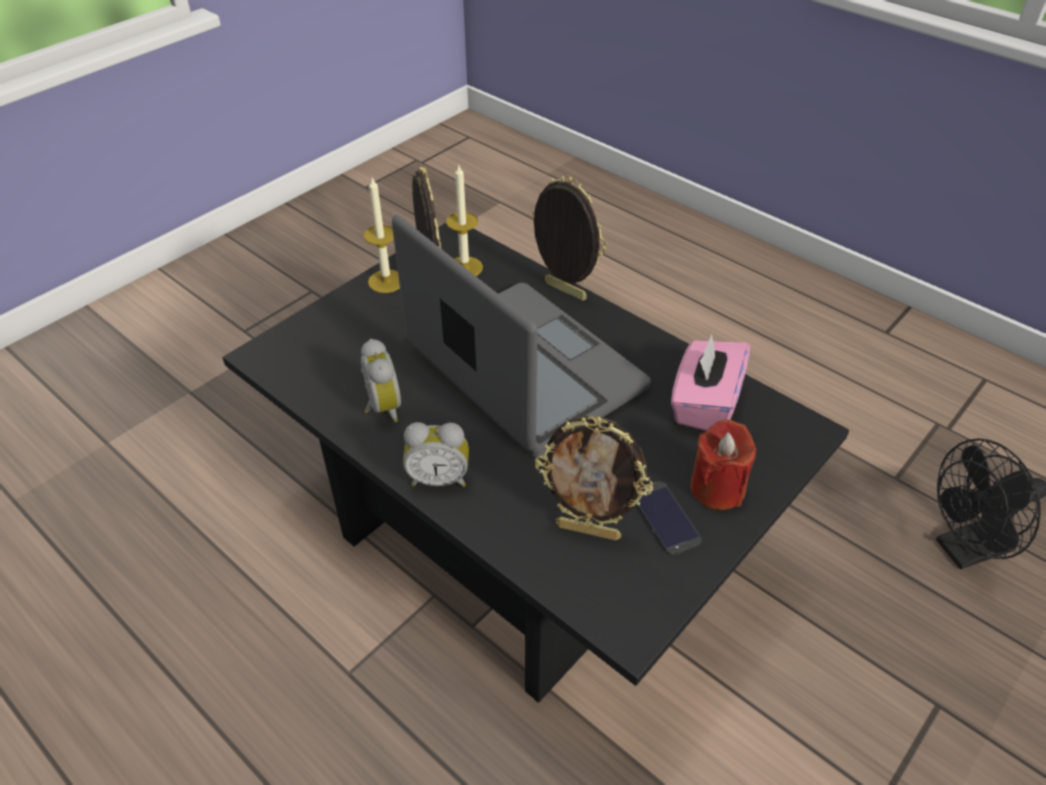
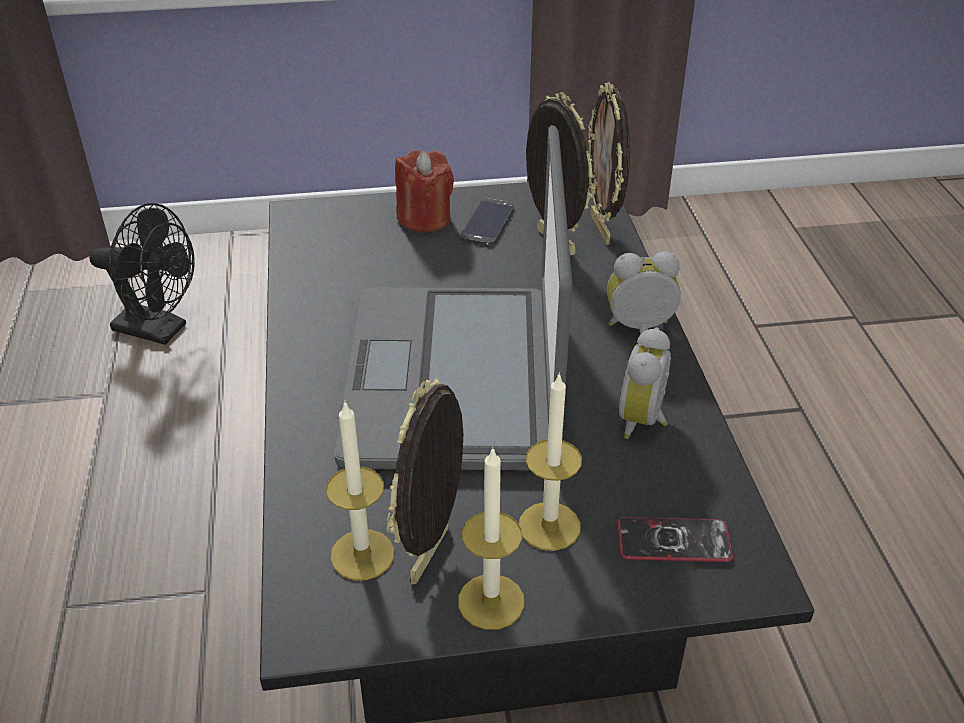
camera: 140 degrees left, 5 degrees down
alarm clock [403,422,469,487] -> alarm clock turned 45 degrees counterclockwise [607,251,681,335]
picture frame [532,175,607,301] -> picture frame moved to [588,82,630,245]
pink tissue box [671,334,750,431] -> none
none -> candle [519,372,582,551]
none -> phone [618,517,733,562]

